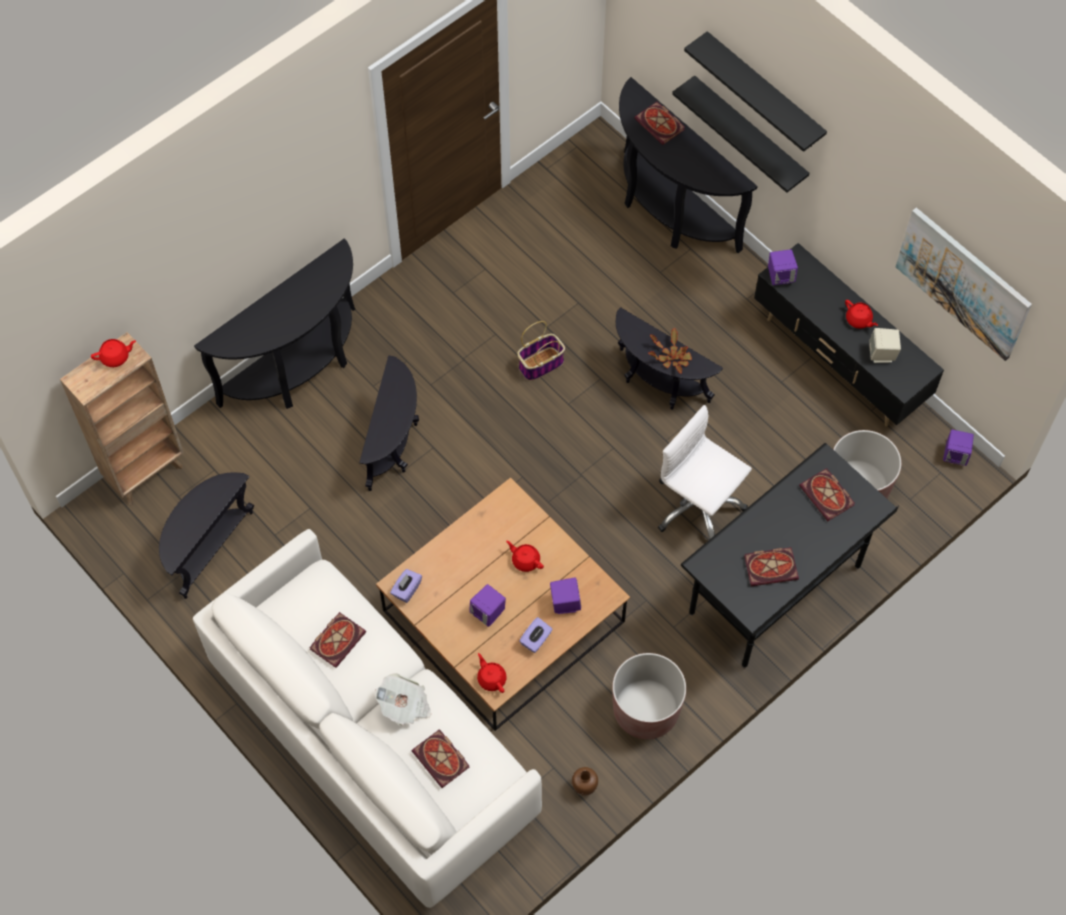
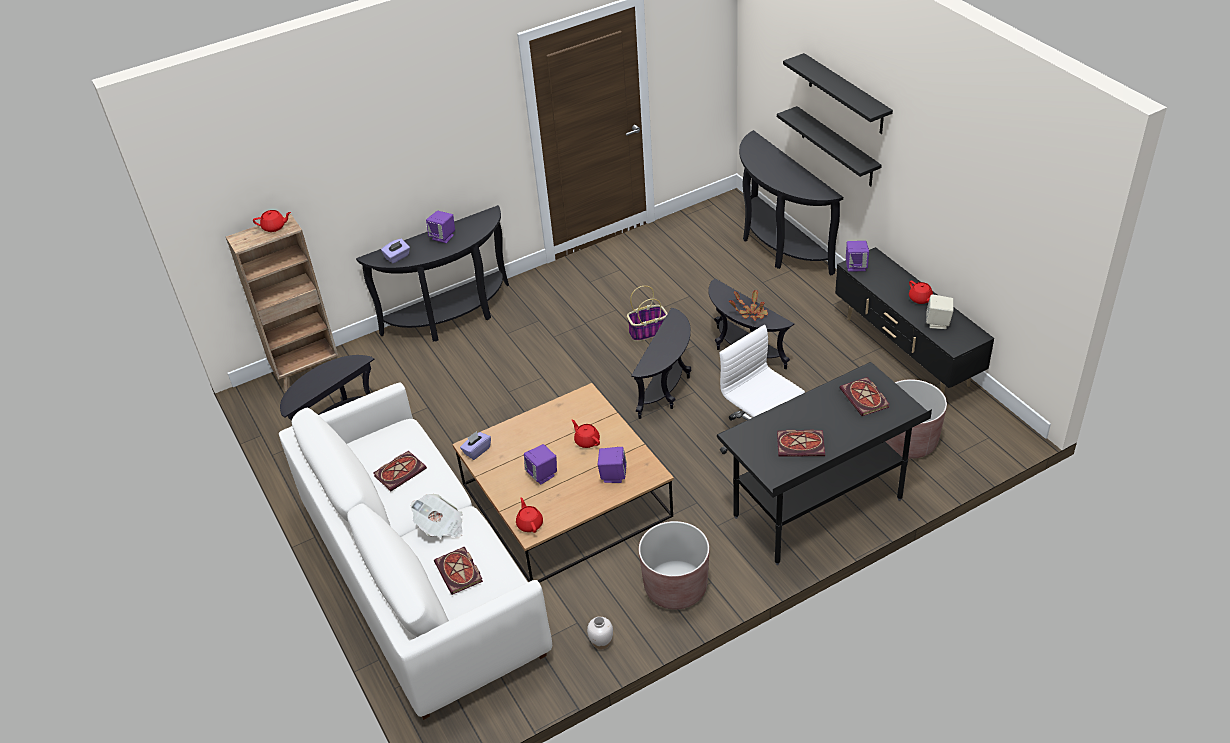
camera: 15 degrees right, 20 degrees down
black side table [359,355,419,491] -> black side table moved to [631,308,691,419]
purple tissue box [519,617,553,653] -> purple tissue box moved to [381,239,410,263]
brown vase [572,767,598,796] -> white vase [587,616,613,650]
book [634,101,685,145] -> none
picture [895,208,1032,361] -> none
purple speaker [943,429,974,466] -> purple speaker moved to [426,211,455,243]

